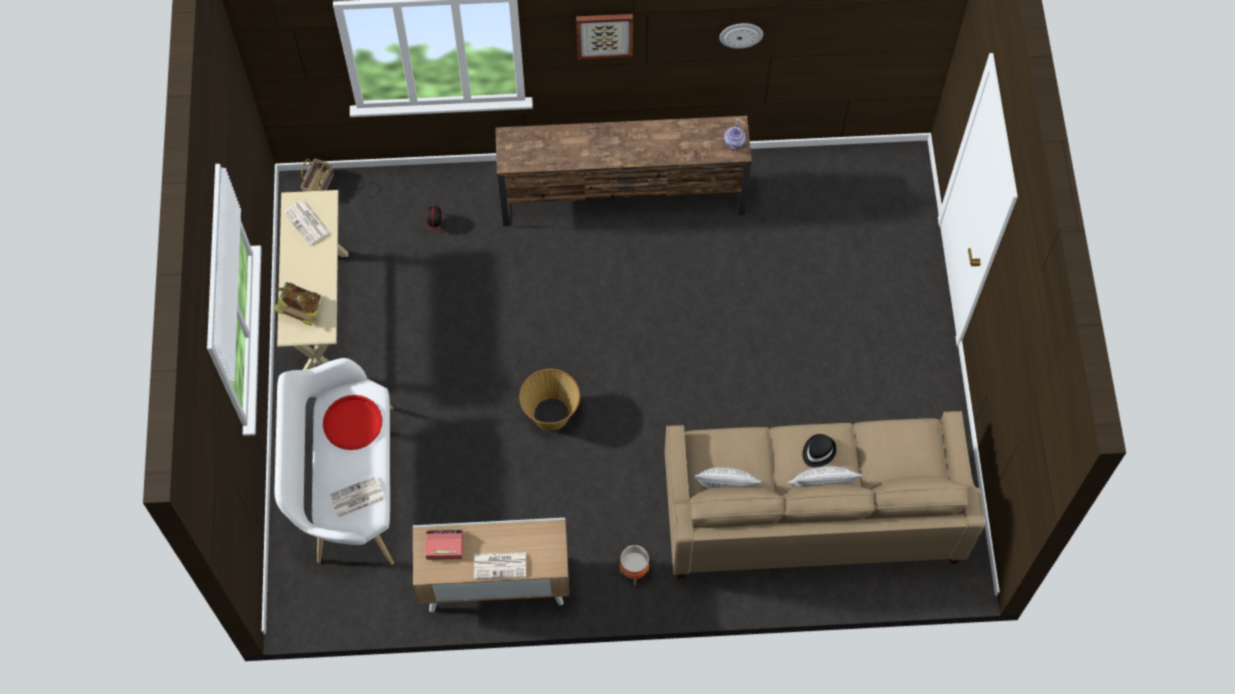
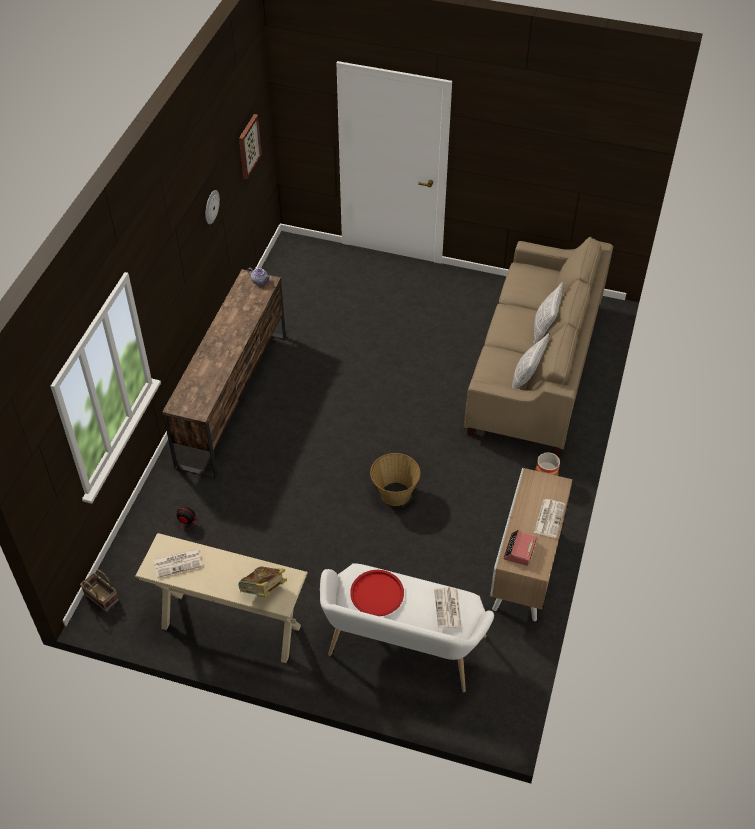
camera: 70 degrees left, 15 degrees down
picture [576,14,633,60] -> picture moved to [239,114,262,179]
black hat [802,434,836,467] -> none

